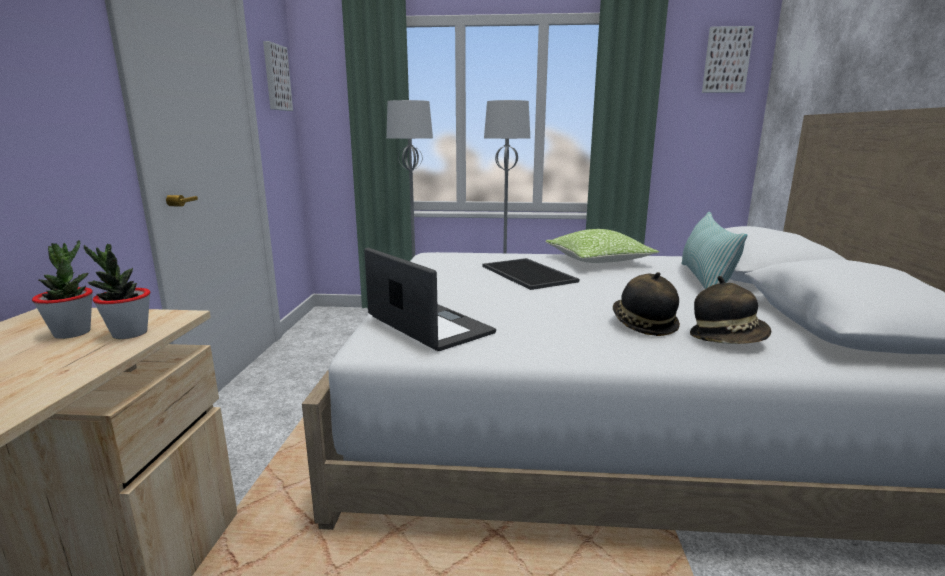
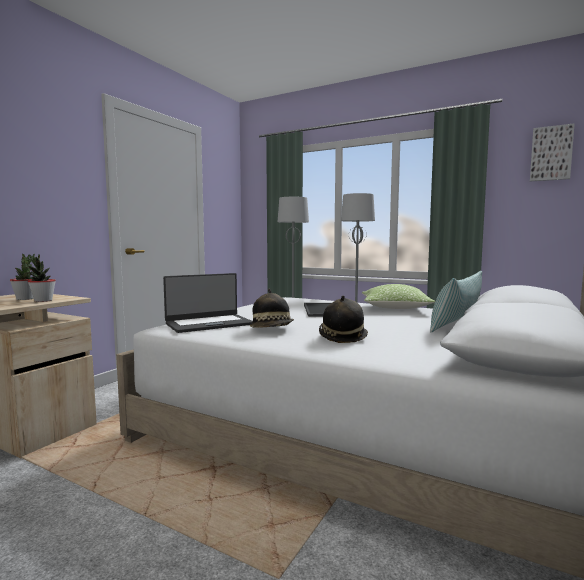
camera: 25 degrees right, 10 degrees down
picture [263,41,293,111] -> none
laptop [364,247,496,351] -> laptop turned 75 degrees clockwise [163,273,253,333]
hat [690,276,771,344] -> hat moved to [249,289,294,328]

